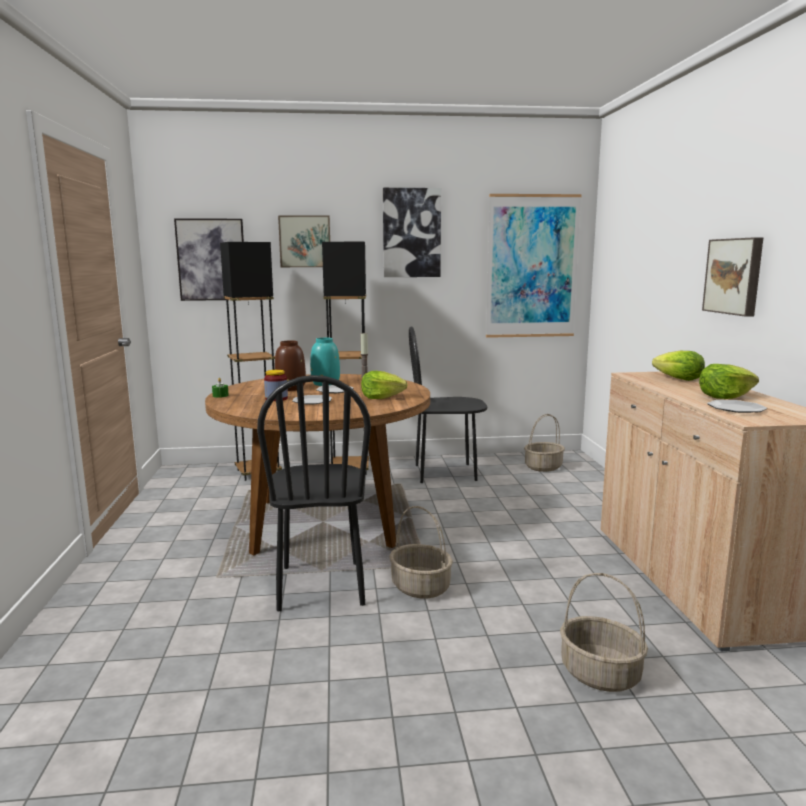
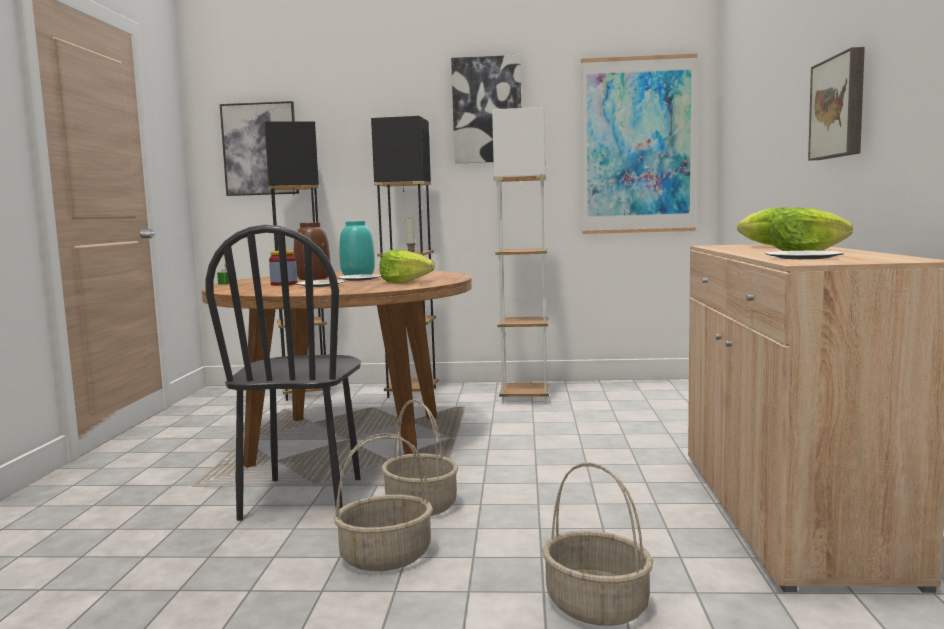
camera: 10 degrees right, 5 degrees down
picture [278,216,330,267] -> none
black chair [409,326,487,483] -> white floor lamp [492,107,549,404]
basket [524,414,565,472] -> basket moved to [334,433,433,571]

